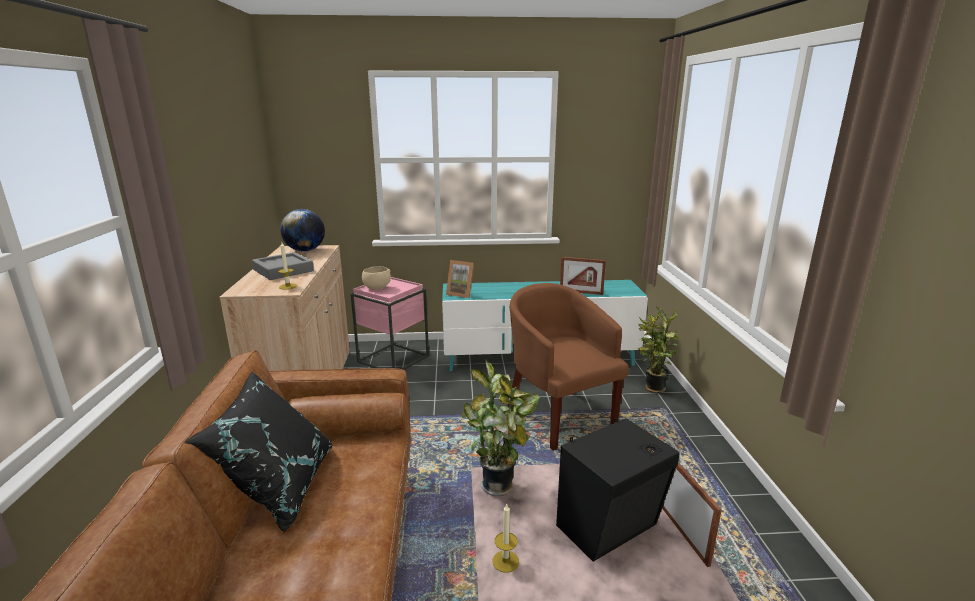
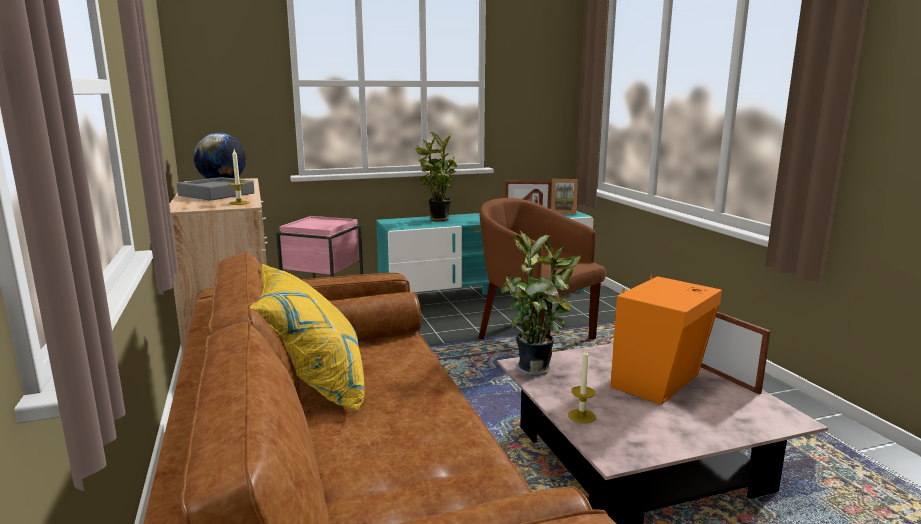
camera: 15 degrees left, 5 degrees down
black pillow [185,371,332,533] -> yellow pillow [250,263,365,410]
beige bowl [362,266,391,290] -> none
picture frame [446,260,474,298] -> picture frame moved to [551,179,578,214]
black speaker [556,418,680,562] -> orange speaker [610,275,722,405]
potted plant [638,306,679,393] -> potted plant moved to [415,132,457,222]

